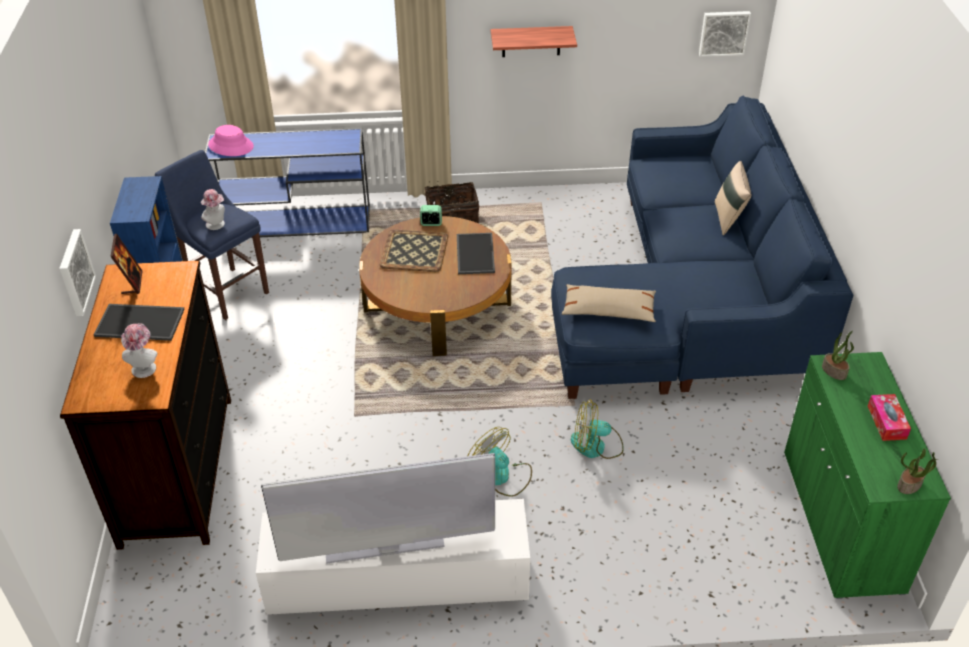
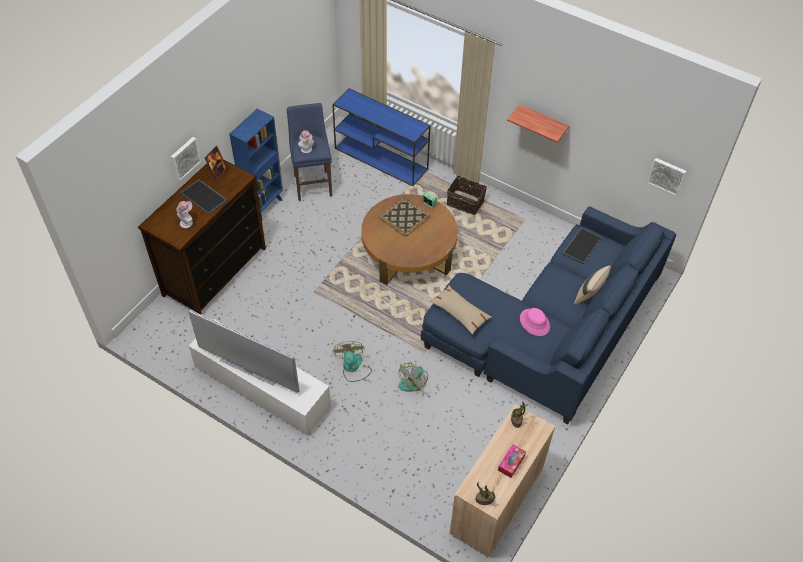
camera: 35 degrees right, 10 degrees up
pink hat [208,125,254,156] -> pink hat moved to [520,308,550,336]
tray [457,233,495,274] -> tray moved to [562,227,602,264]
fan [571,400,624,459] -> fan turned 90 degrees counterclockwise [398,363,428,392]
green cabinet [784,352,951,599] -> beige cabinet [449,404,555,558]

